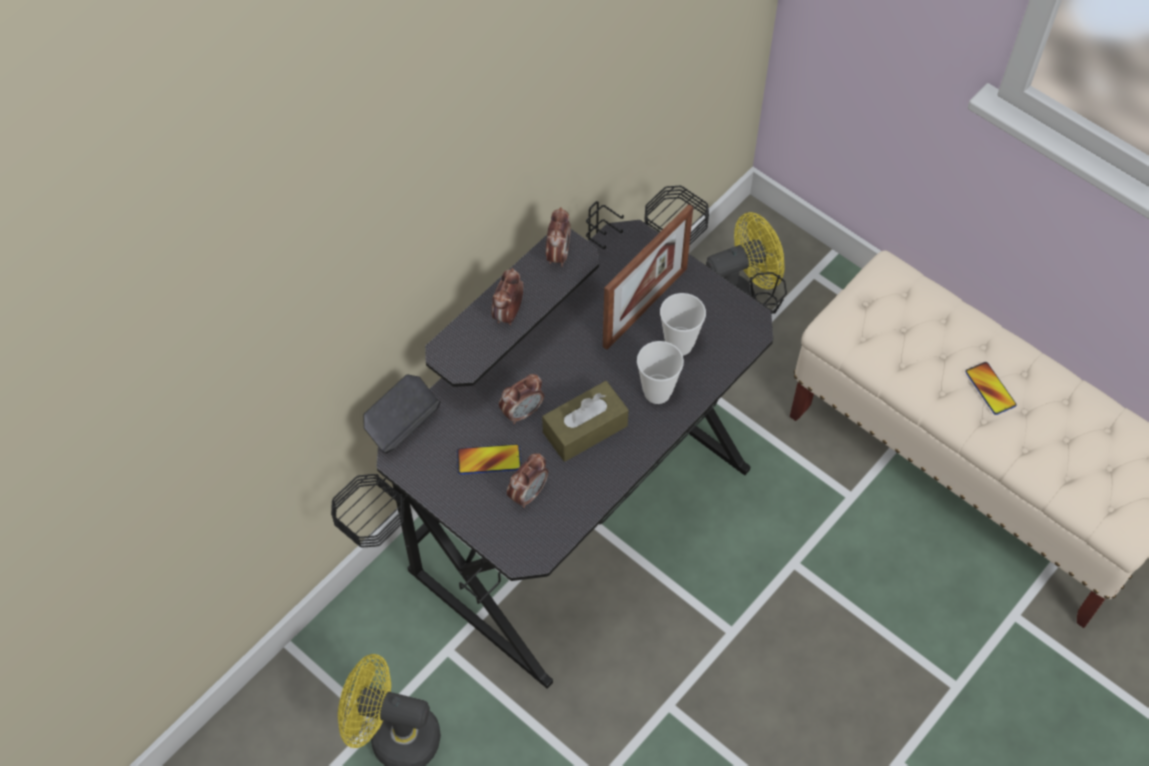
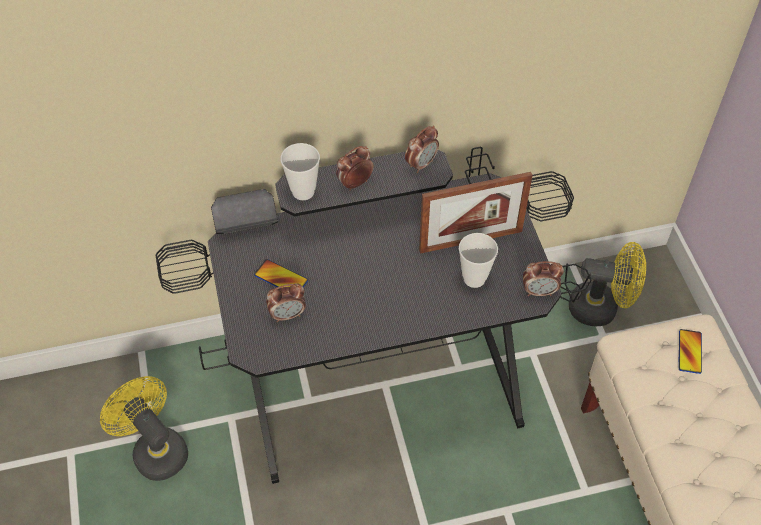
camera: 35 degrees right, 5 degrees down
alarm clock [499,374,544,424] -> alarm clock moved to [523,261,564,296]
brown tissue box [542,381,629,462] -> none
cup [637,341,684,404] -> cup moved to [280,143,320,200]
phone [965,362,1017,415] -> phone moved to [679,329,702,374]

